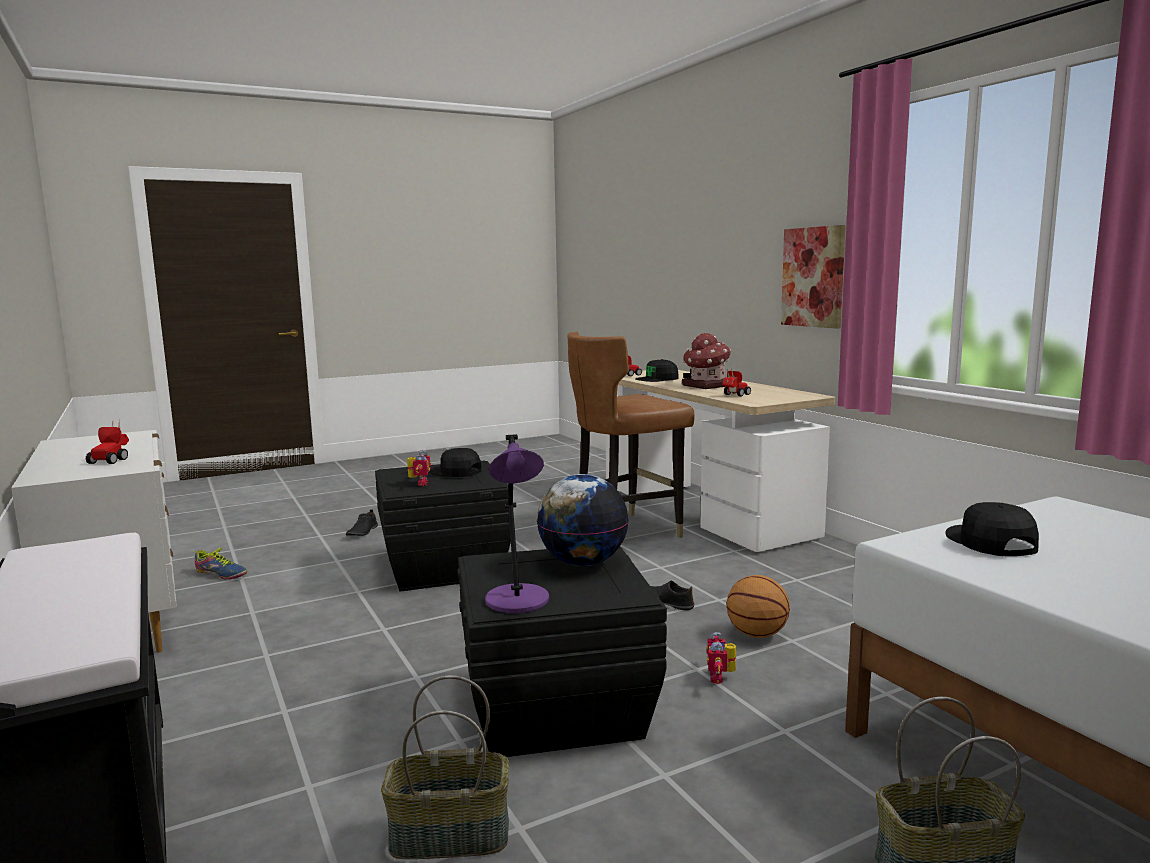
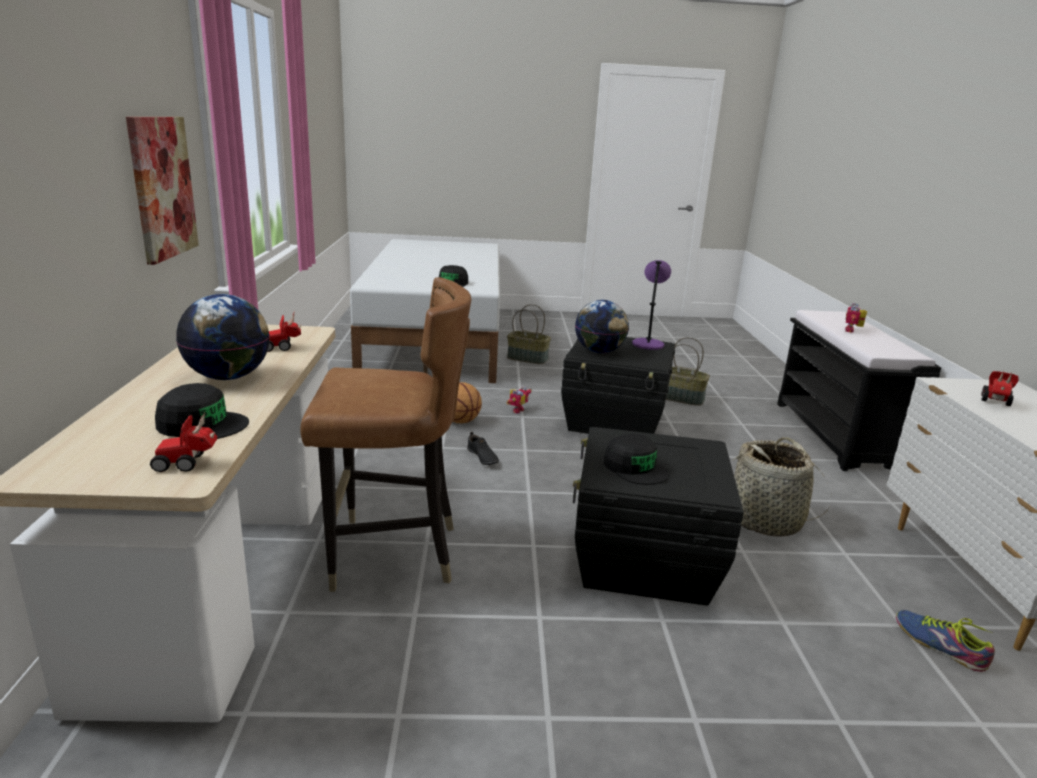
camera: 155 degrees left, 10 degrees up
black shoe [346,509,378,536] -> none
toy robot [407,450,431,486] -> toy robot moved to [845,303,867,332]
toy house [682,333,731,389] -> globe [176,294,270,380]
none -> basket [731,437,829,537]

